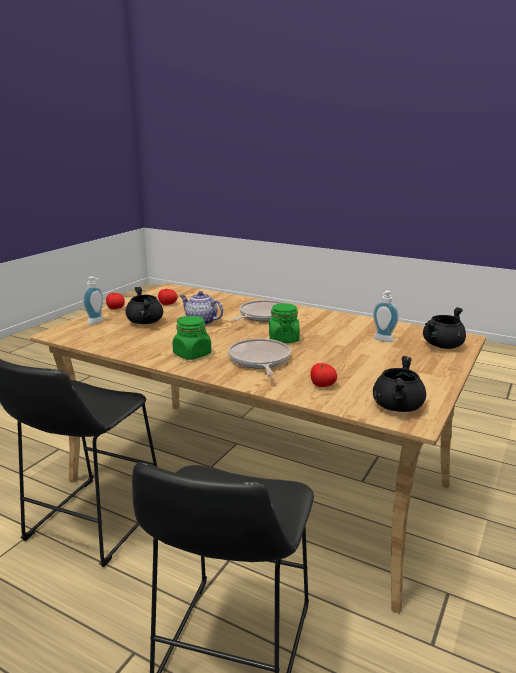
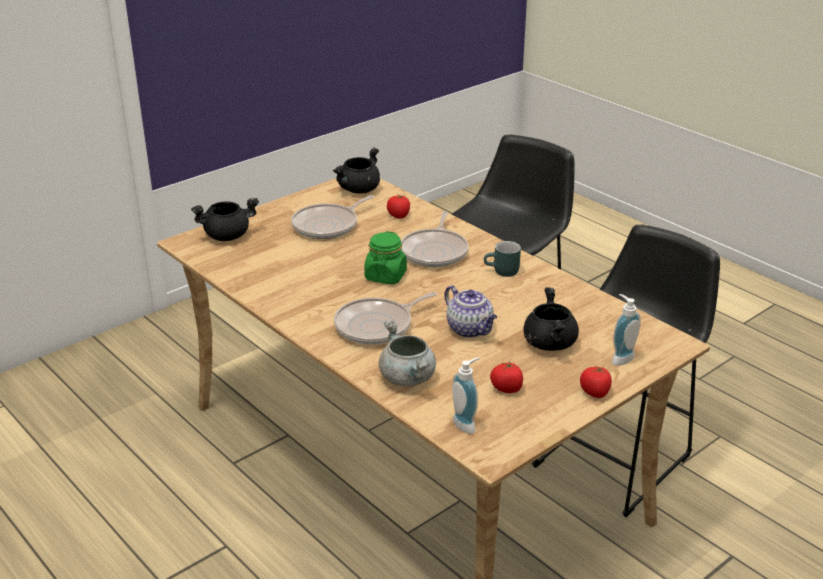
camera: 160 degrees left, 10 degrees up
green jar [172,316,212,360] -> turquoise mug [484,241,521,277]
soap dispenser [373,291,399,342] -> soap dispenser moved to [452,358,480,434]
none -> frying pan [291,195,374,239]
none -> grey cooking pot [379,320,436,386]

